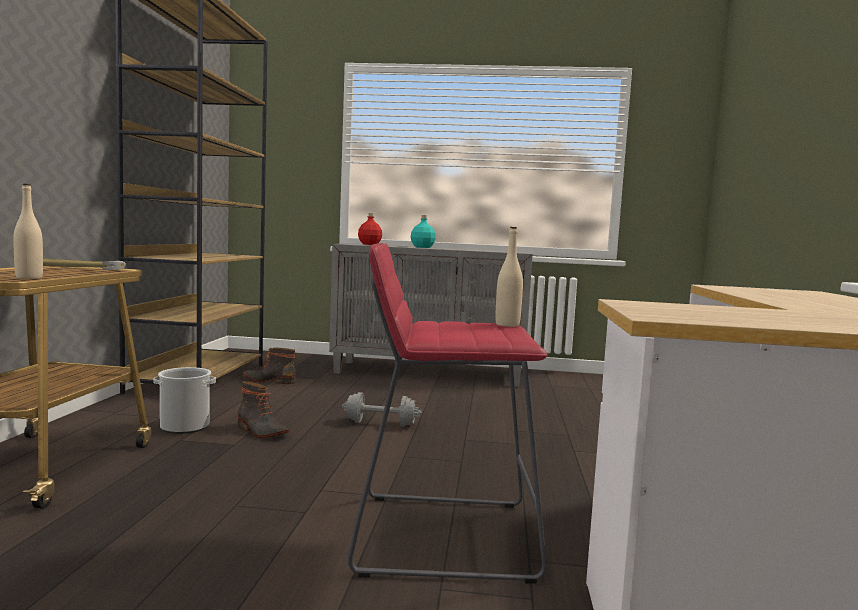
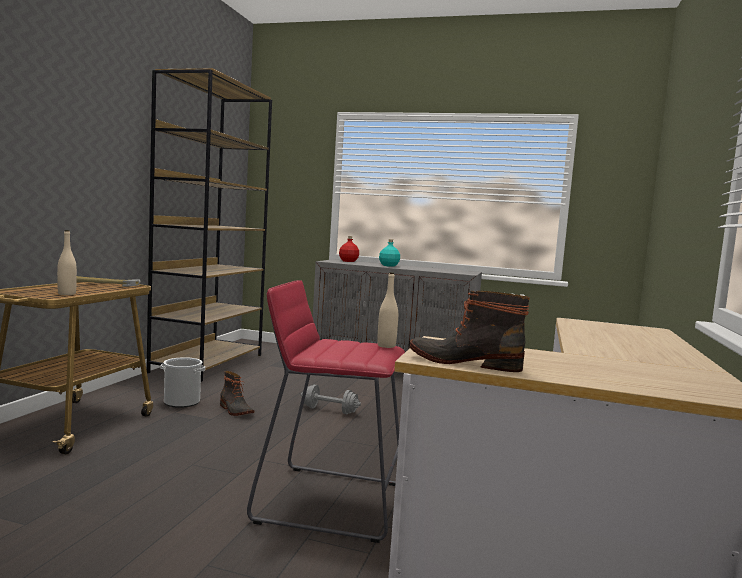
camera: 10 degrees right, 0 degrees up
boot [243,348,296,384] -> boot moved to [410,291,530,372]

